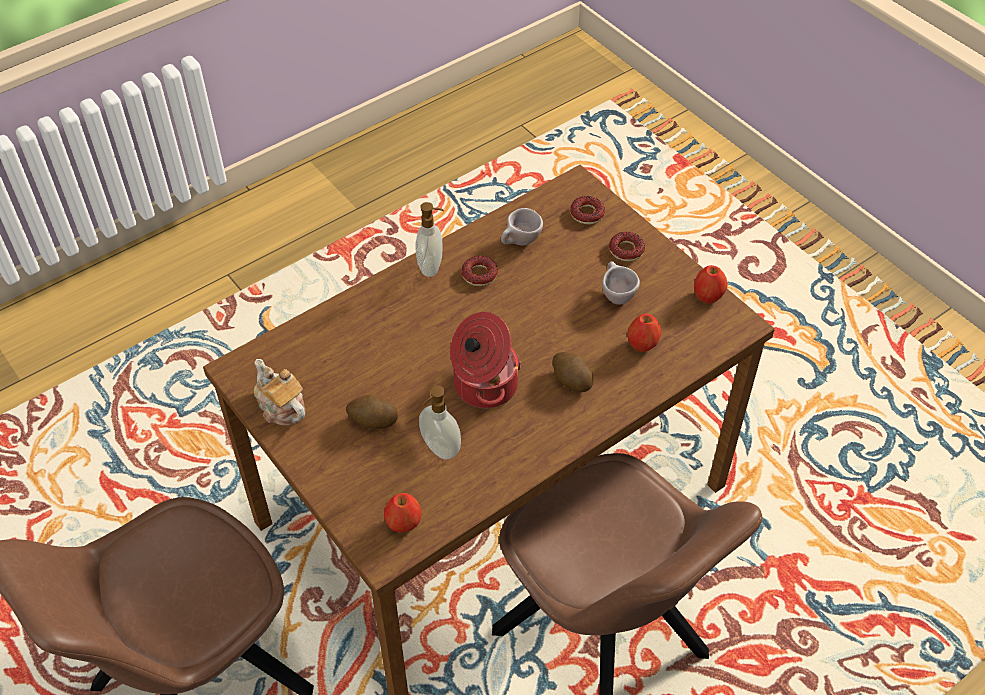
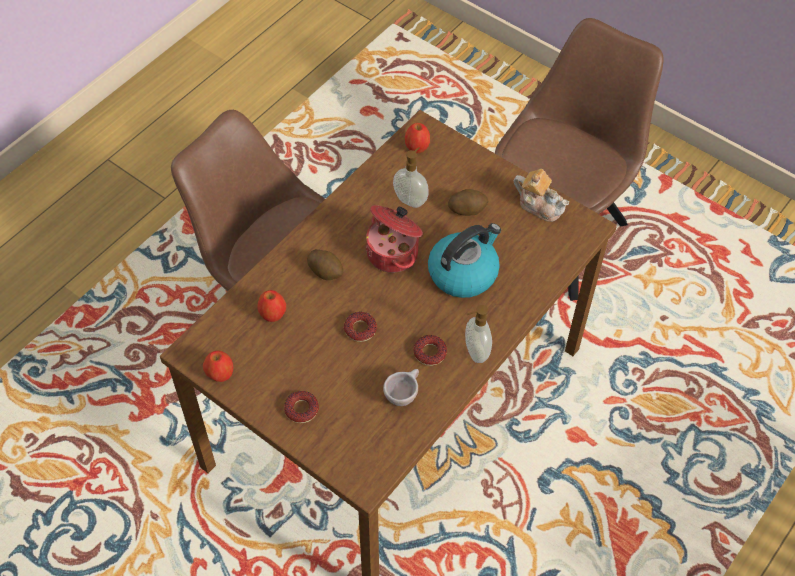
camera: 165 degrees right, 5 degrees up
donut [570,196,605,224] -> donut moved to [344,312,377,342]
beige cup [602,261,640,304] -> none
none -> kettle [428,223,501,298]

